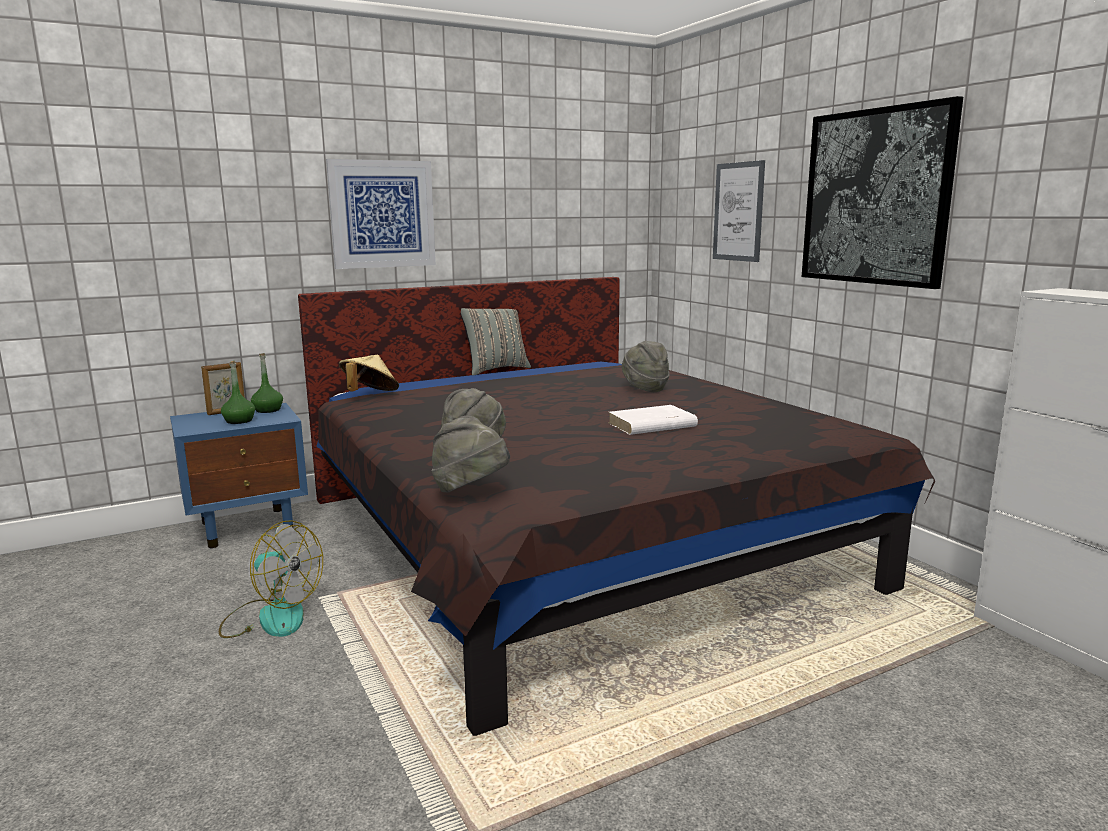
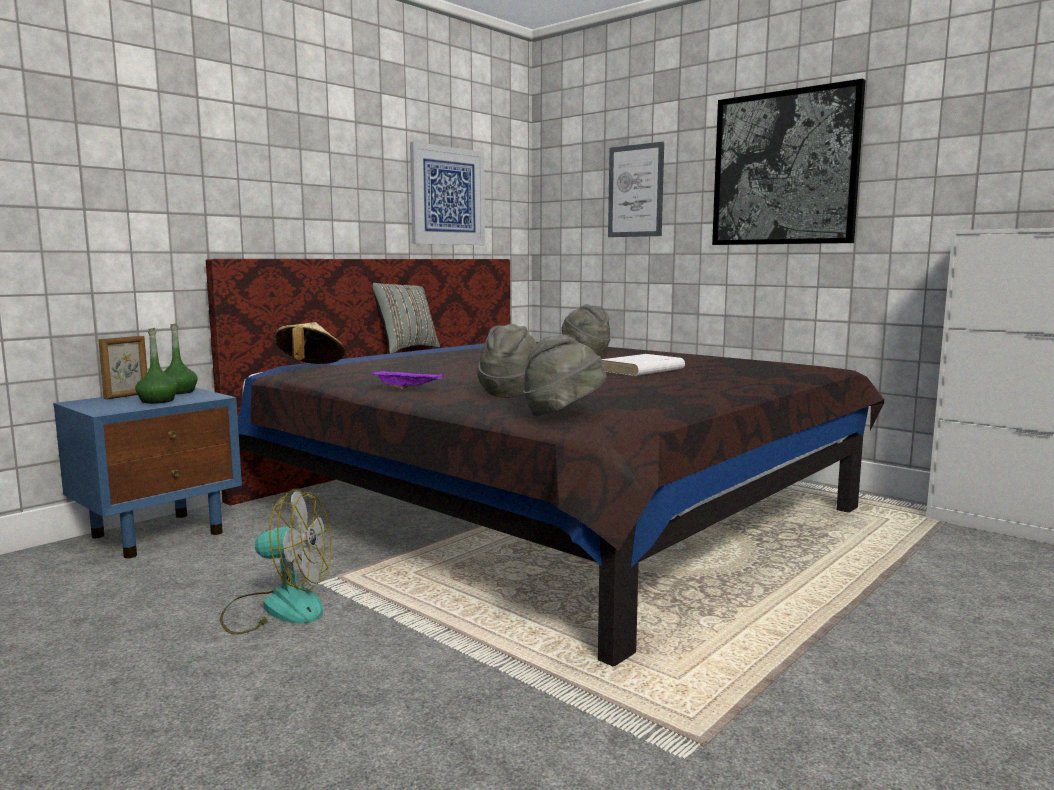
camera: 20 degrees left, 5 degrees down
picture [326,159,436,269] -> picture moved to [410,142,485,245]
none -> purple tray [371,370,444,389]

